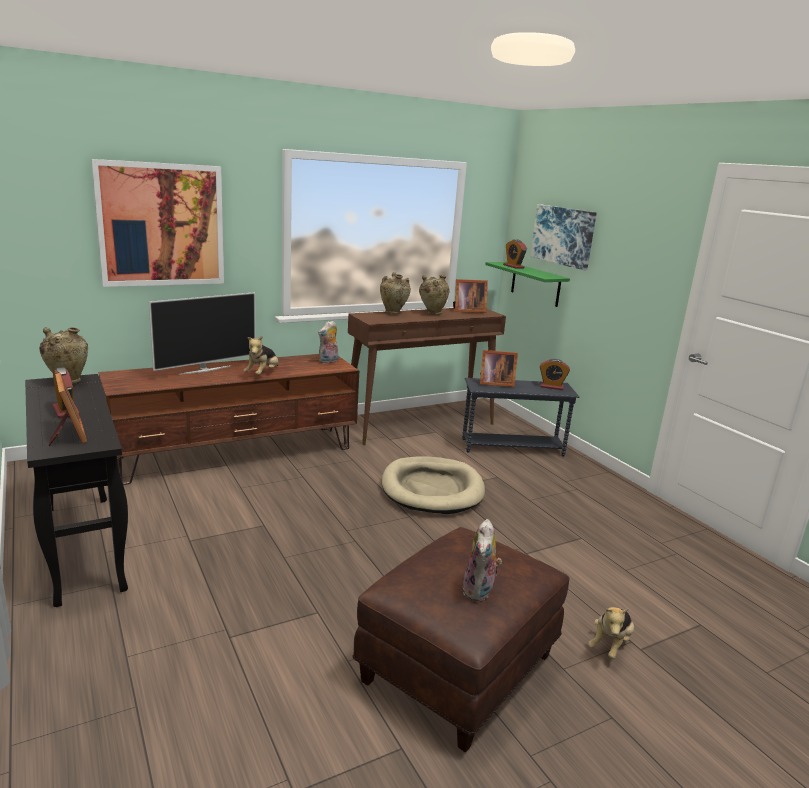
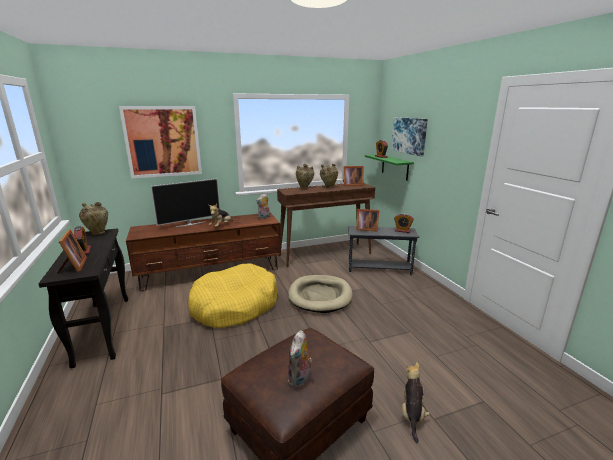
camera: 10 degrees right, 0 degrees up
plush toy [588,607,634,659] -> plush toy turned 150 degrees clockwise [402,362,430,443]
none -> yellow dog bed [188,263,278,328]

